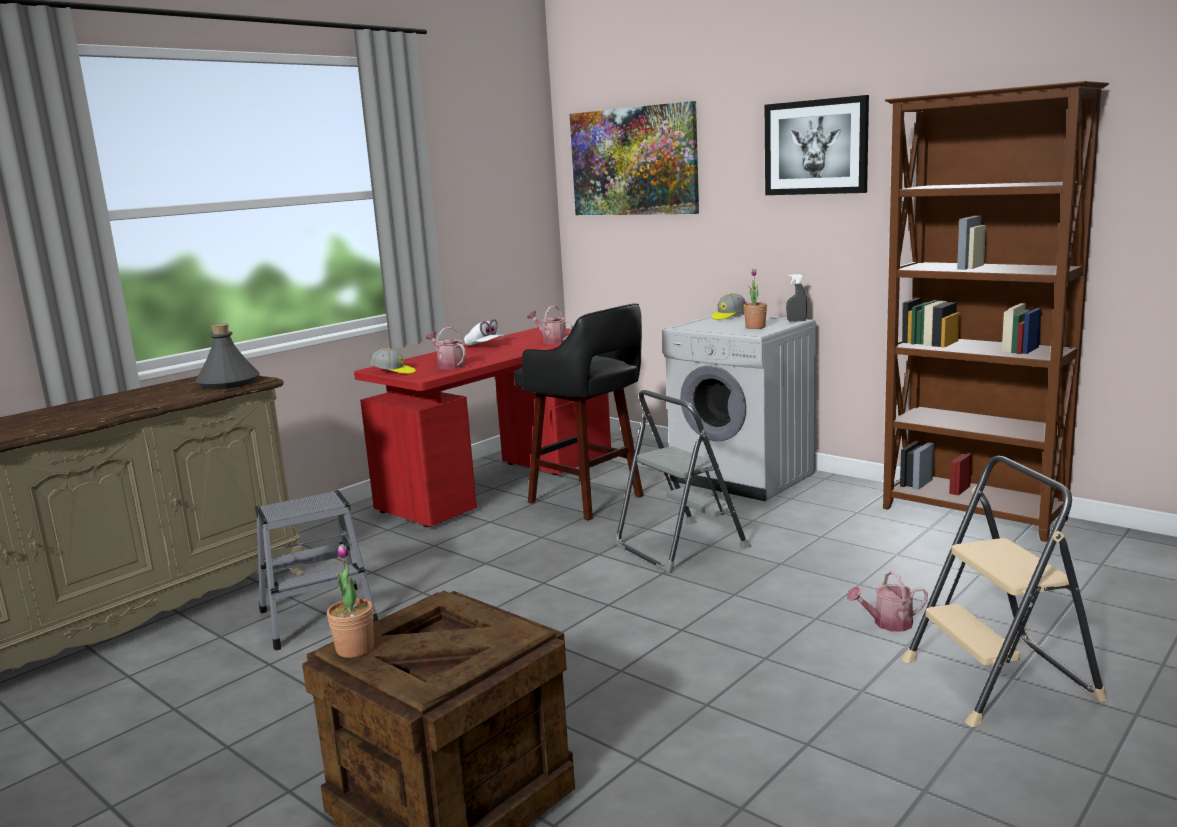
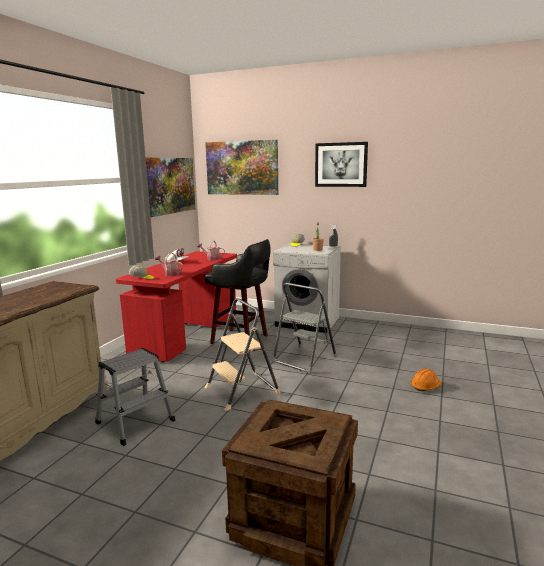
camera: 20 degrees left, 0 degrees up
grey bottle [195,324,260,389] -> none
potted plant [327,544,374,658] -> none
watering can [847,571,928,631] -> orange hard hat [411,369,442,392]
brown bookcase [883,81,1109,542] -> none
beige step ladder [901,456,1107,727] -> beige step ladder moved to [205,298,280,411]
none -> picture [146,158,195,217]

